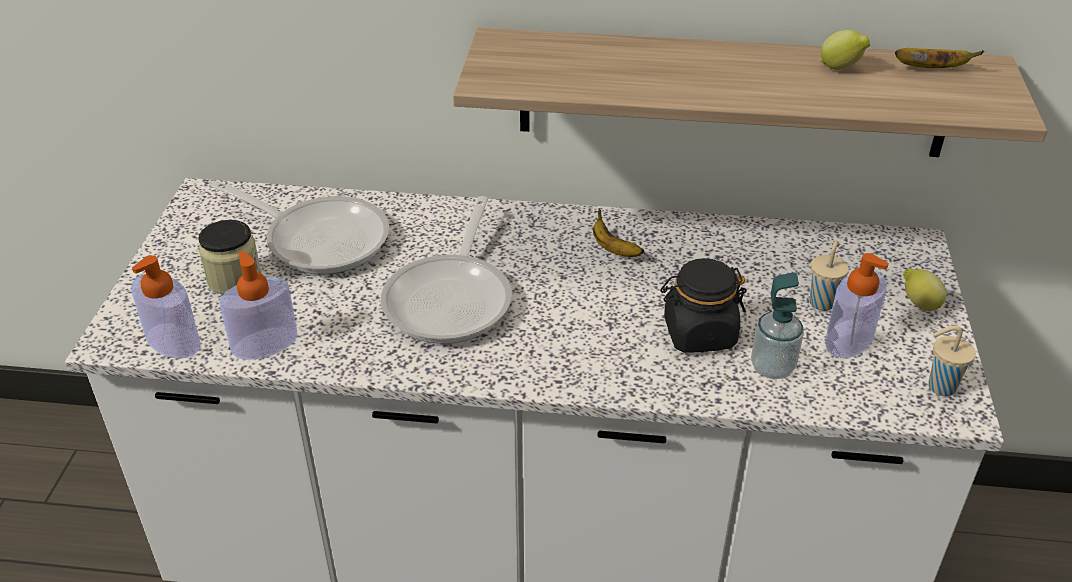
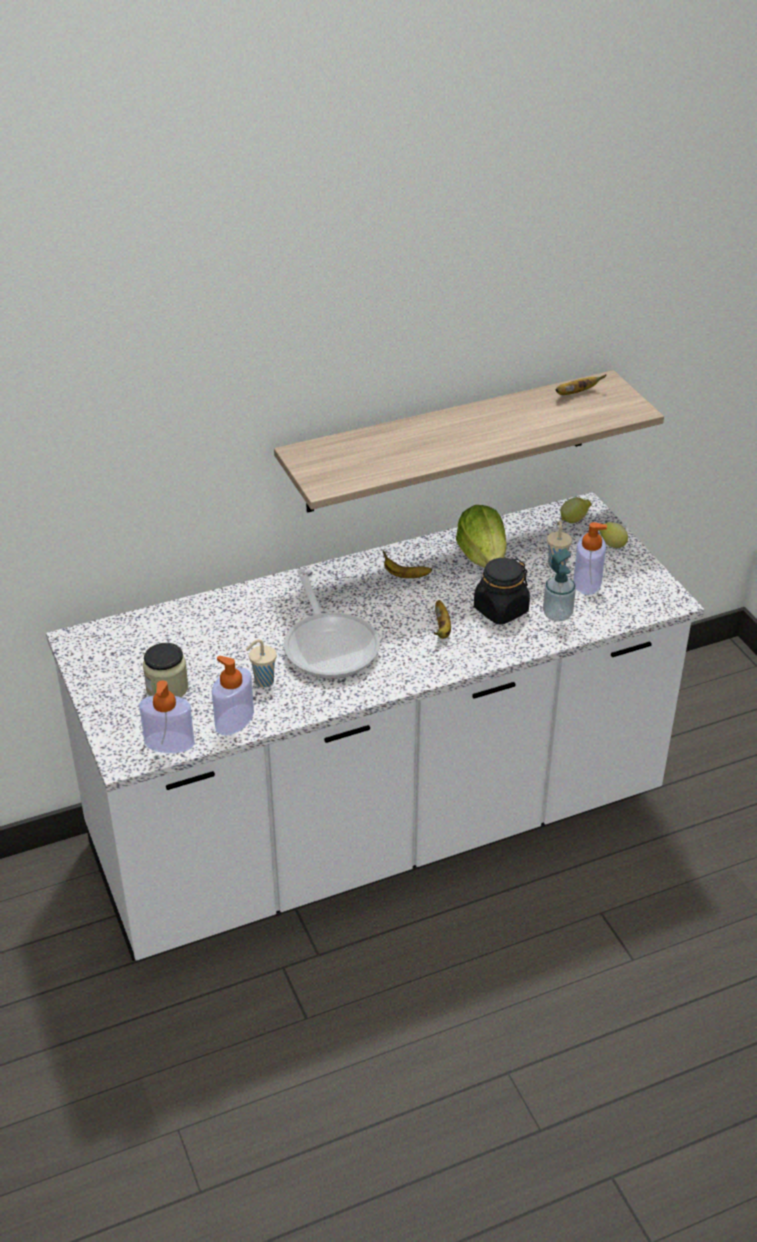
camera: 30 degrees left, 0 degrees up
frying pan [211,181,390,274] -> none
lemon [821,30,870,70] -> lemon moved to [560,497,592,523]
beige cup [928,326,976,396] -> beige cup moved to [246,639,276,687]
none -> banana [434,600,451,639]
none -> lettuce [456,505,507,568]

